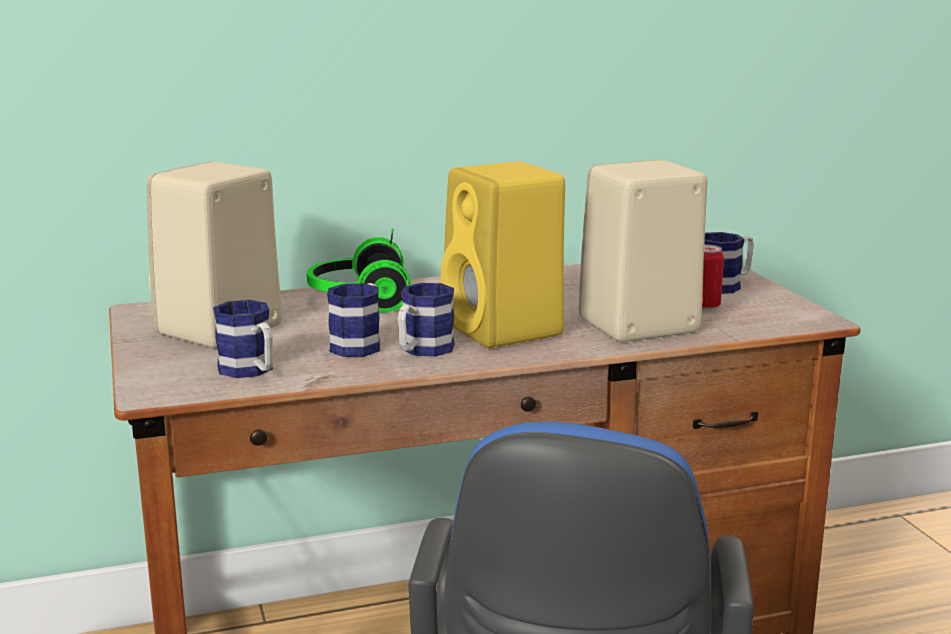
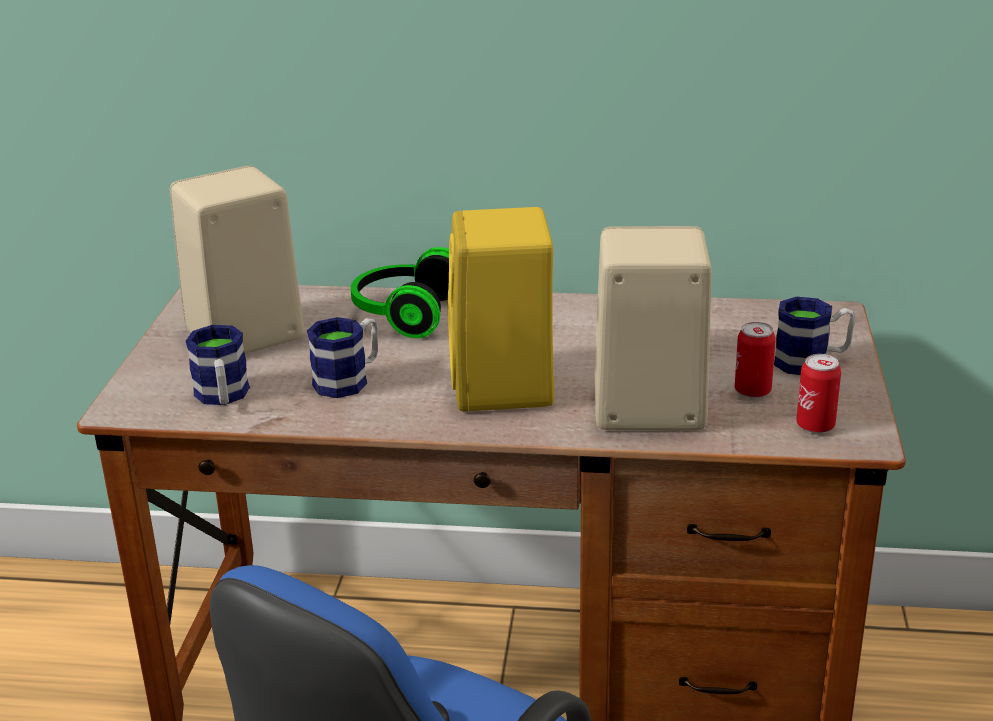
camera: 25 degrees right, 10 degrees up
mug [398,283,455,357] -> none
none -> can [796,354,841,433]

